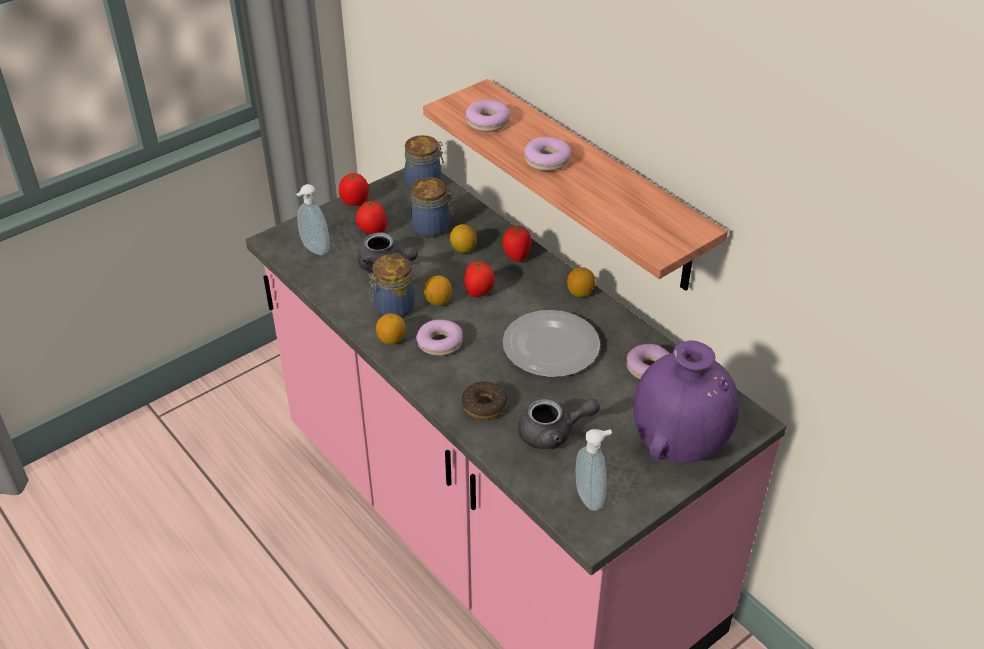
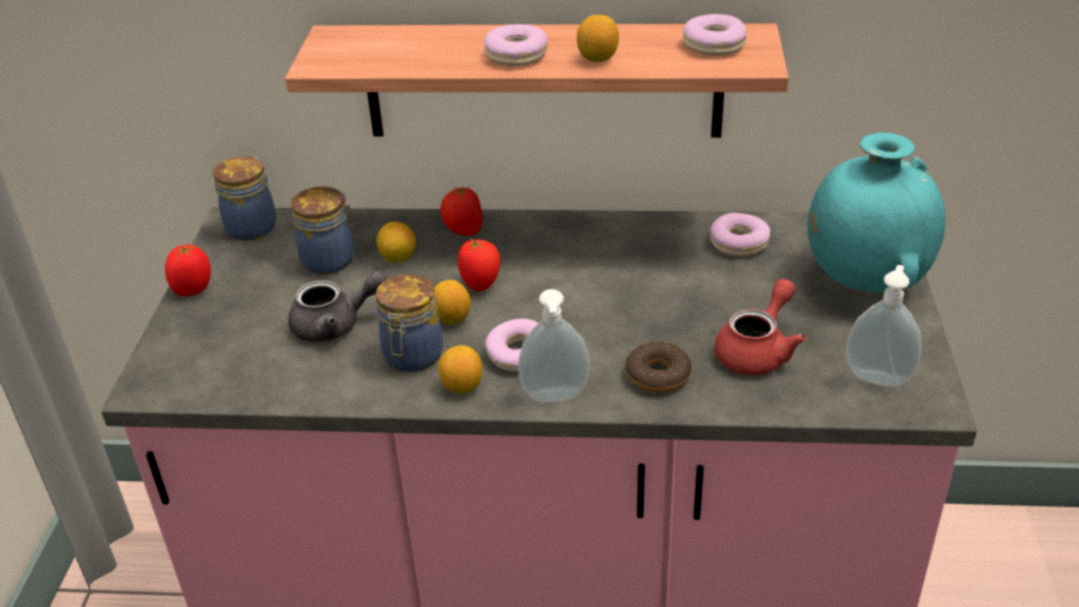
camera: 45 degrees left, 5 degrees down
soap dispenser [296,184,330,255] -> soap dispenser moved to [518,289,590,402]
tomato [356,201,387,234] -> none
donut [466,100,510,132] -> donut moved to [683,14,747,56]
plate [503,310,600,377] -> none
grey teapot [518,399,600,449] -> red teapot [714,278,806,375]
lemon [567,267,596,297] -> lemon moved to [577,15,619,62]
purple vase [633,340,739,463] -> turquoise vase [807,132,946,293]

